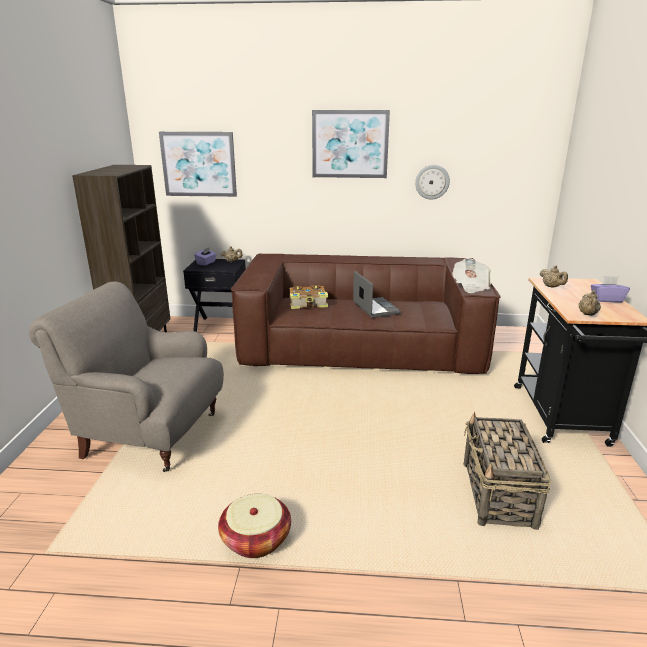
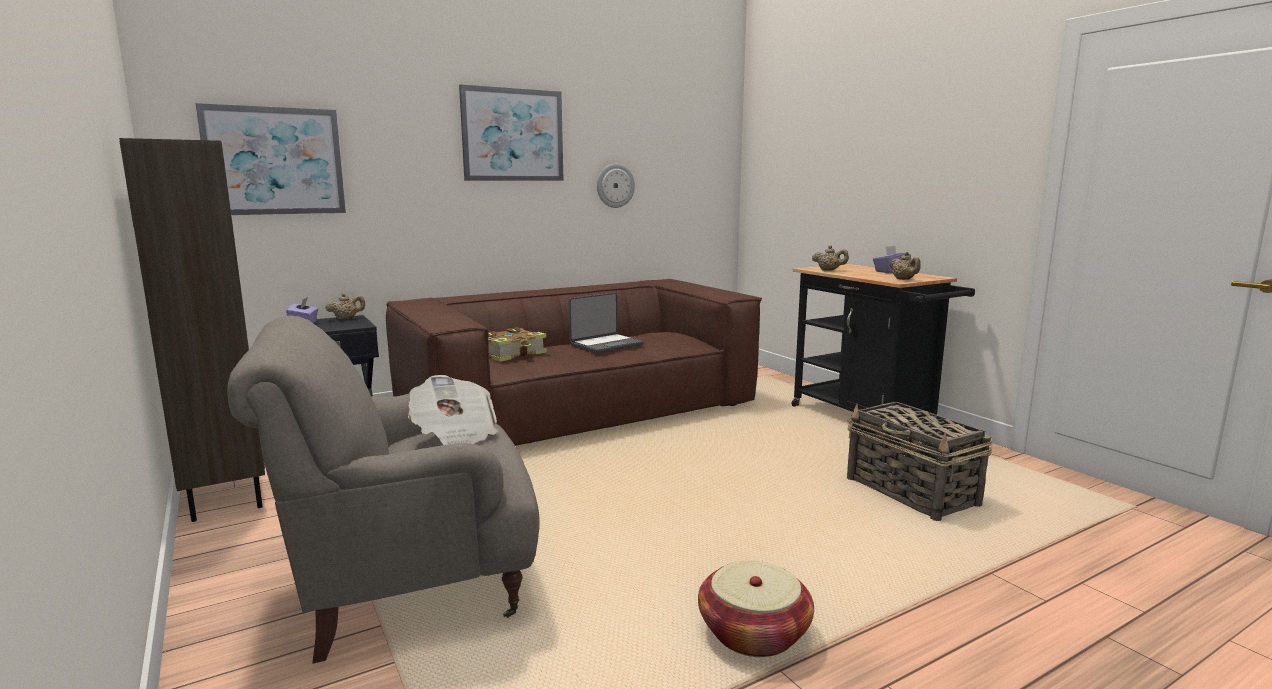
camera: 35 degrees left, 10 degrees down
laptop [353,271,401,318] -> laptop turned 105 degrees clockwise [568,292,644,354]
newspaper [452,258,491,293] -> newspaper moved to [408,375,498,445]

